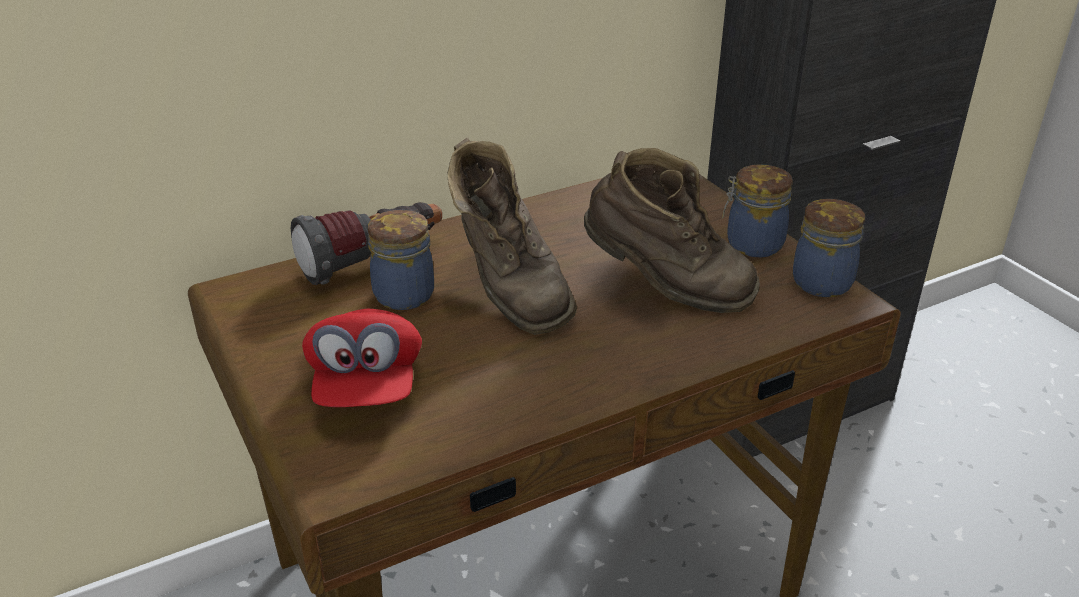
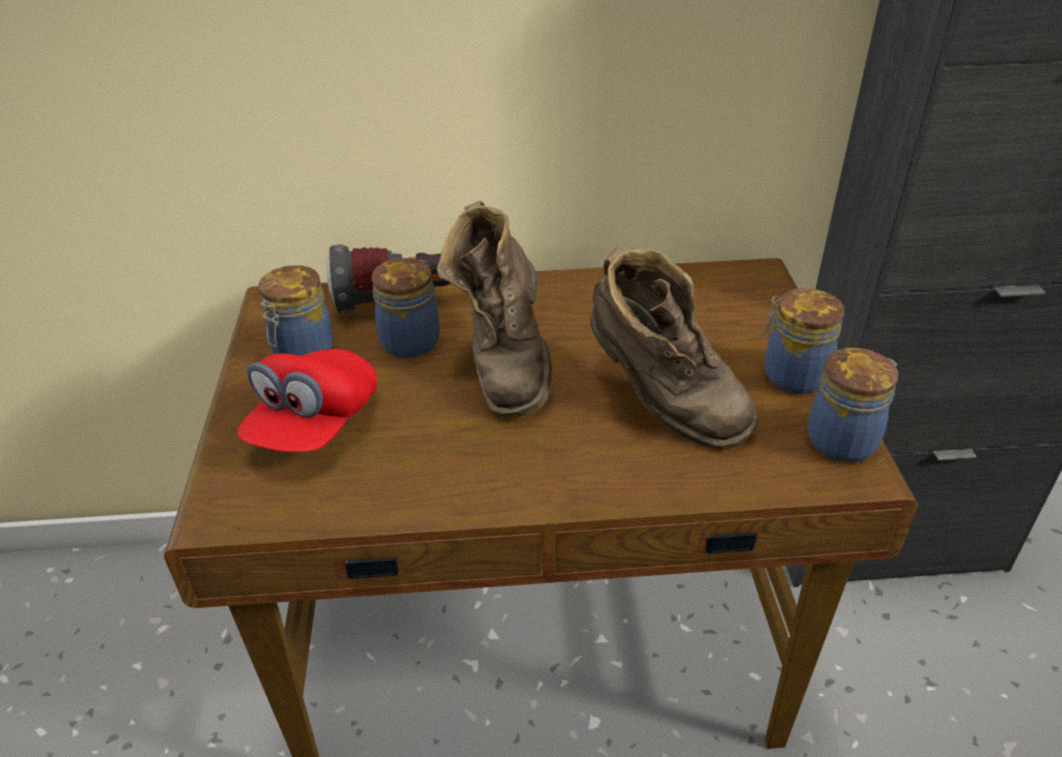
camera: 25 degrees right, 5 degrees up
none -> jar [259,265,334,356]

